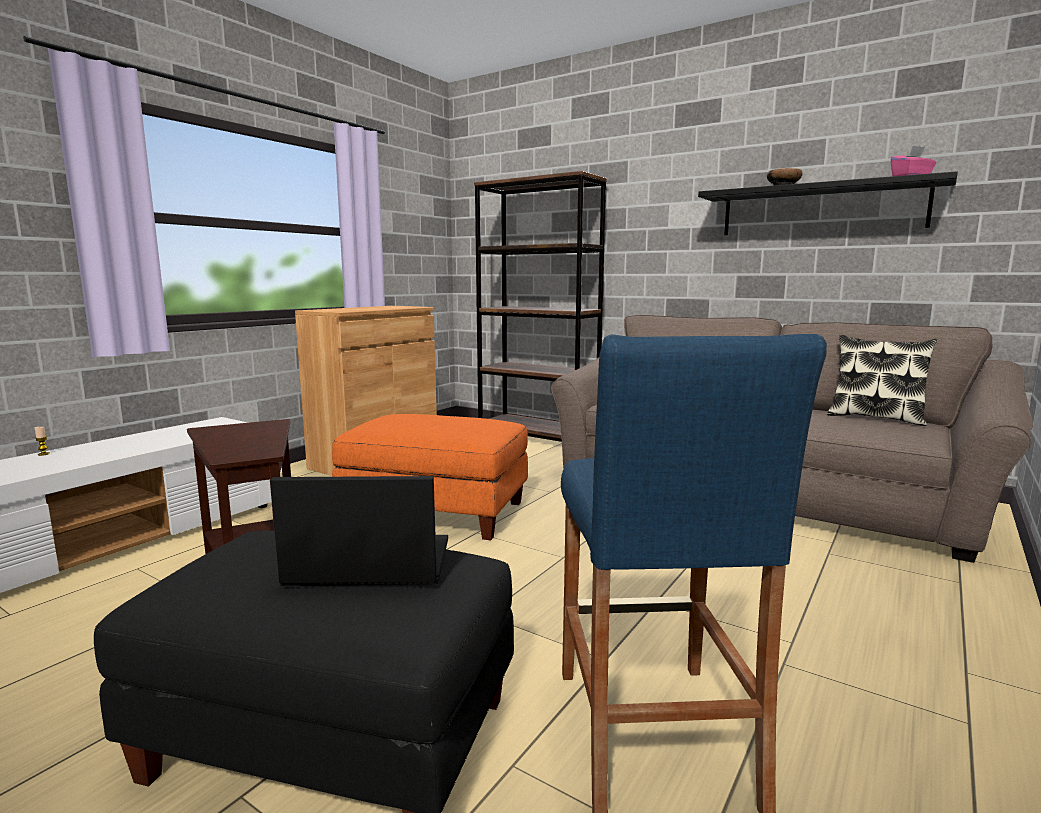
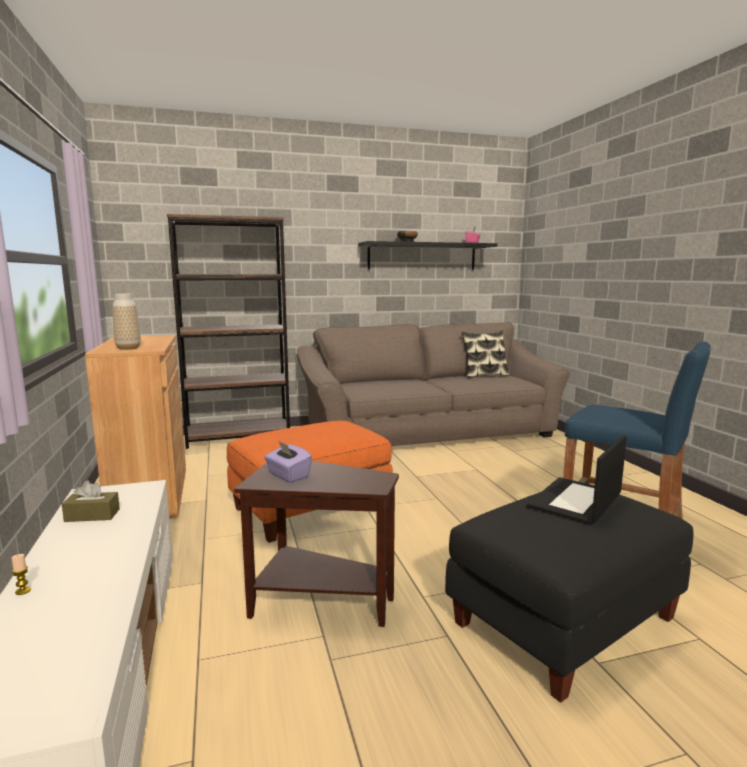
camera: 50 degrees left, 0 degrees up
none -> brown tissue box [62,480,120,522]
none -> vase [112,294,141,350]
none -> purple tissue box [264,440,312,483]

